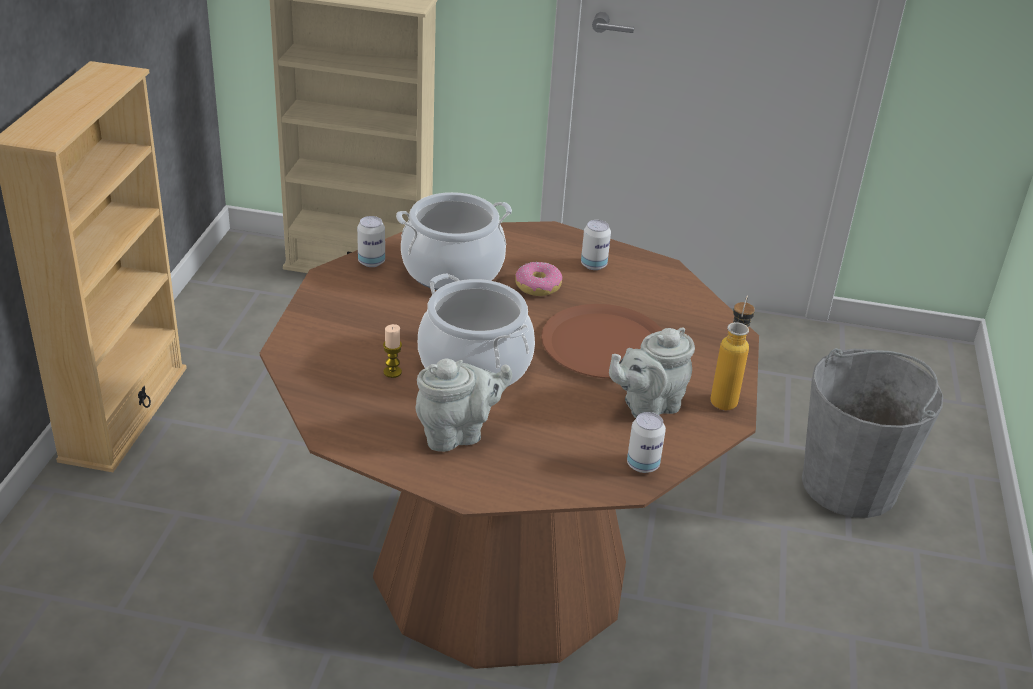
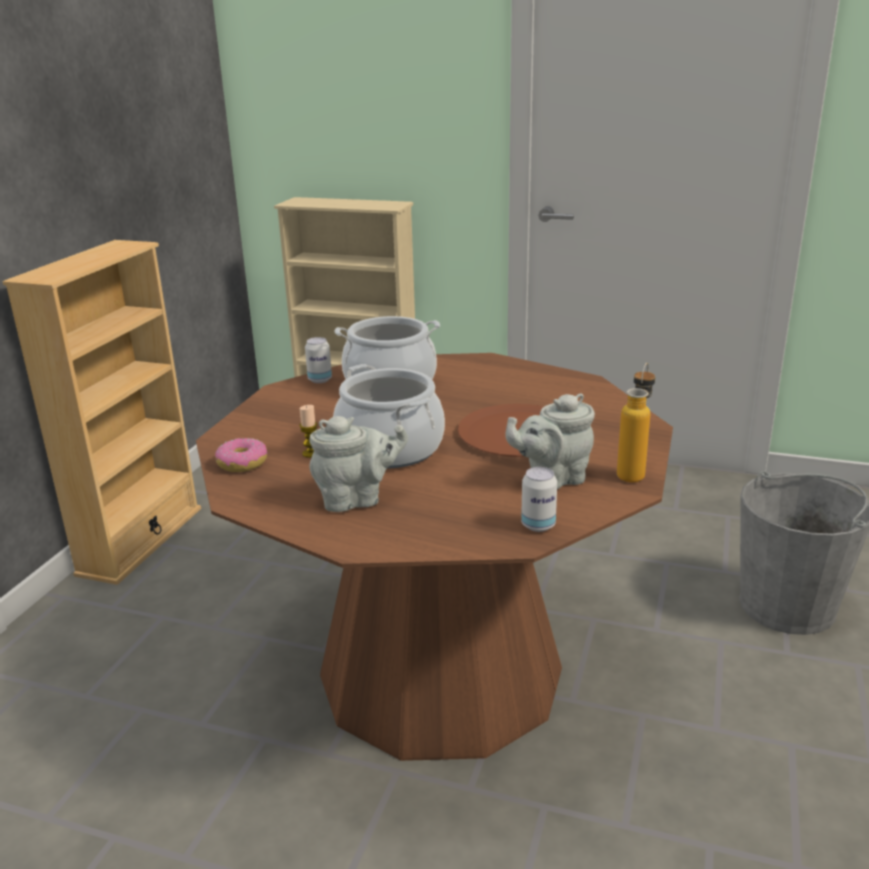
camera: 10 degrees right, 10 degrees down
donut [515,262,562,296] -> donut moved to [215,438,268,472]
can [581,220,611,270] -> none

